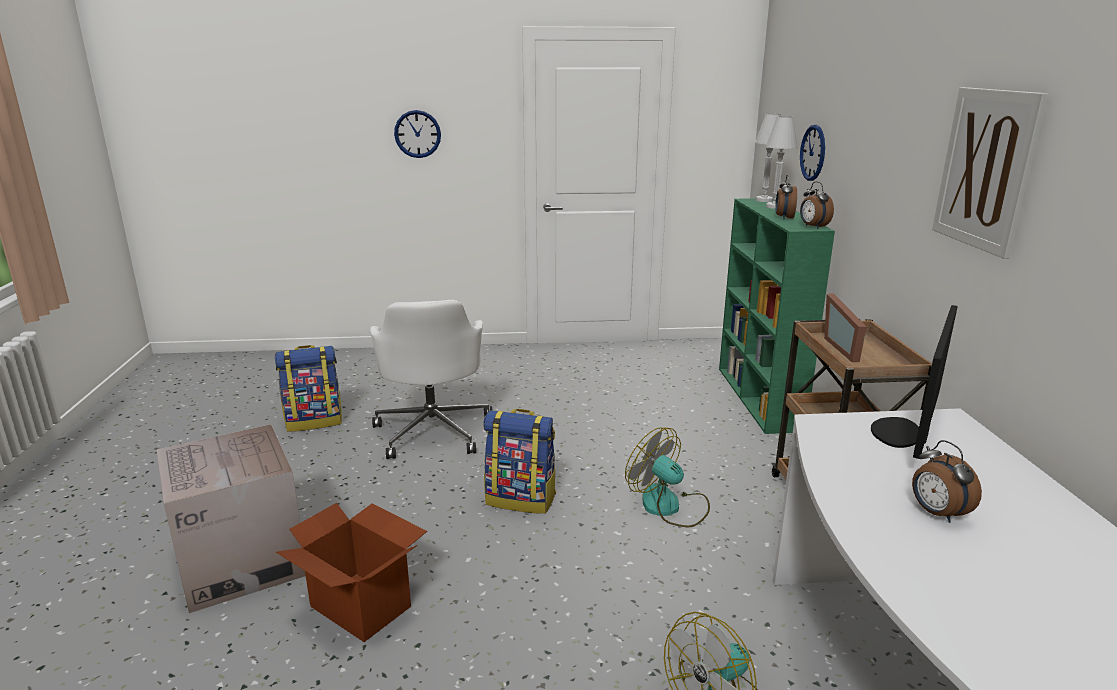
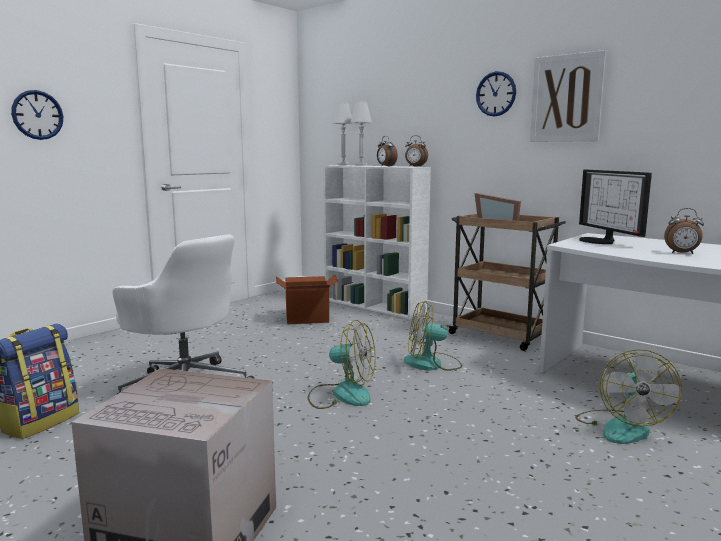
camera: 45 degrees left, 10 degrees down
cardboard box [276,503,427,642] -> cardboard box moved to [276,275,338,324]
backpack [483,409,556,514] -> fan [308,320,376,409]
green bookcase [719,198,835,434] -> white bookcase [323,165,431,319]
wall clock [800,125,825,181] -> wall clock moved to [476,71,516,117]

